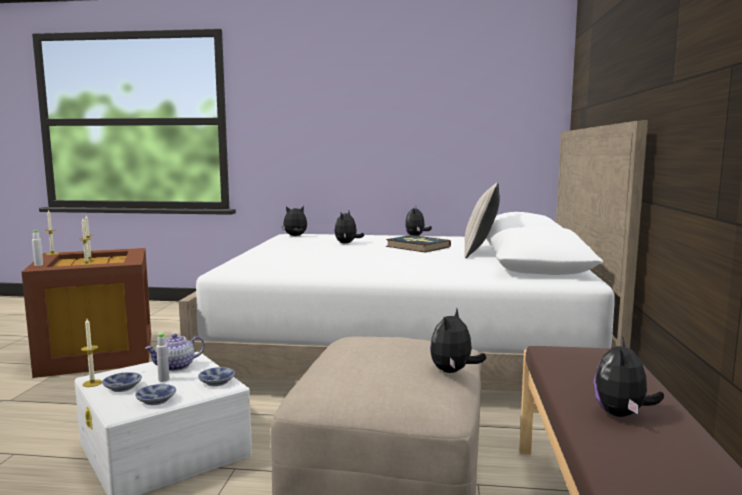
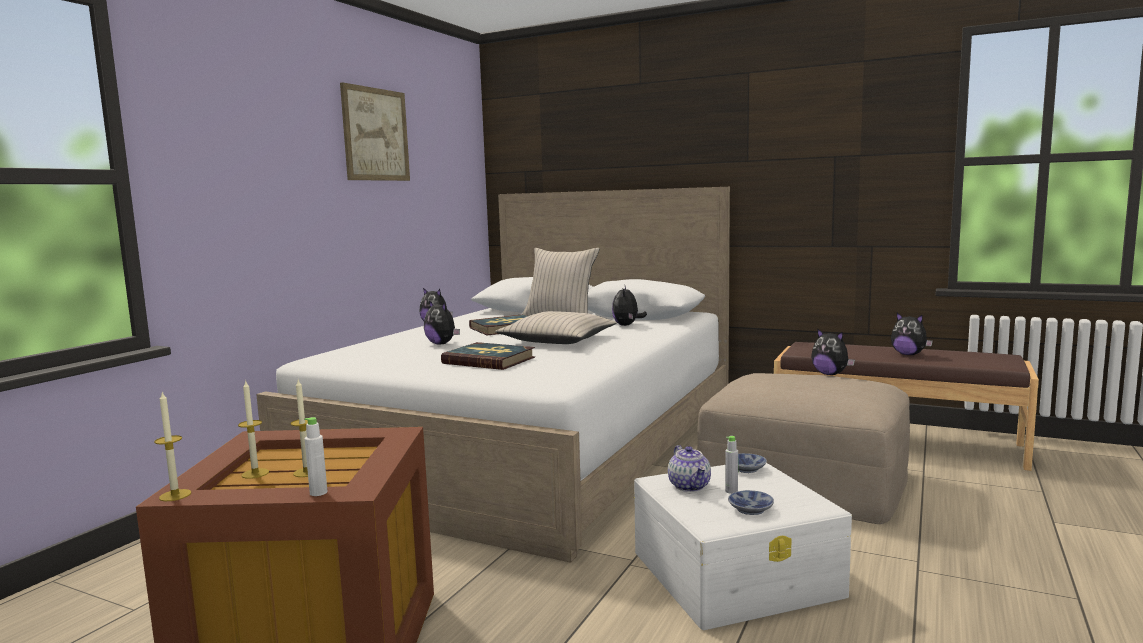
camera: 70 degrees left, 0 degrees up
candle [81,319,102,387] -> none
bowl [135,384,176,405] -> none
plush toy [282,206,307,236] -> plush toy moved to [612,286,647,326]
none -> picture [340,82,410,181]
none -> book [441,342,535,370]
none -> beige pillow [495,311,617,344]

